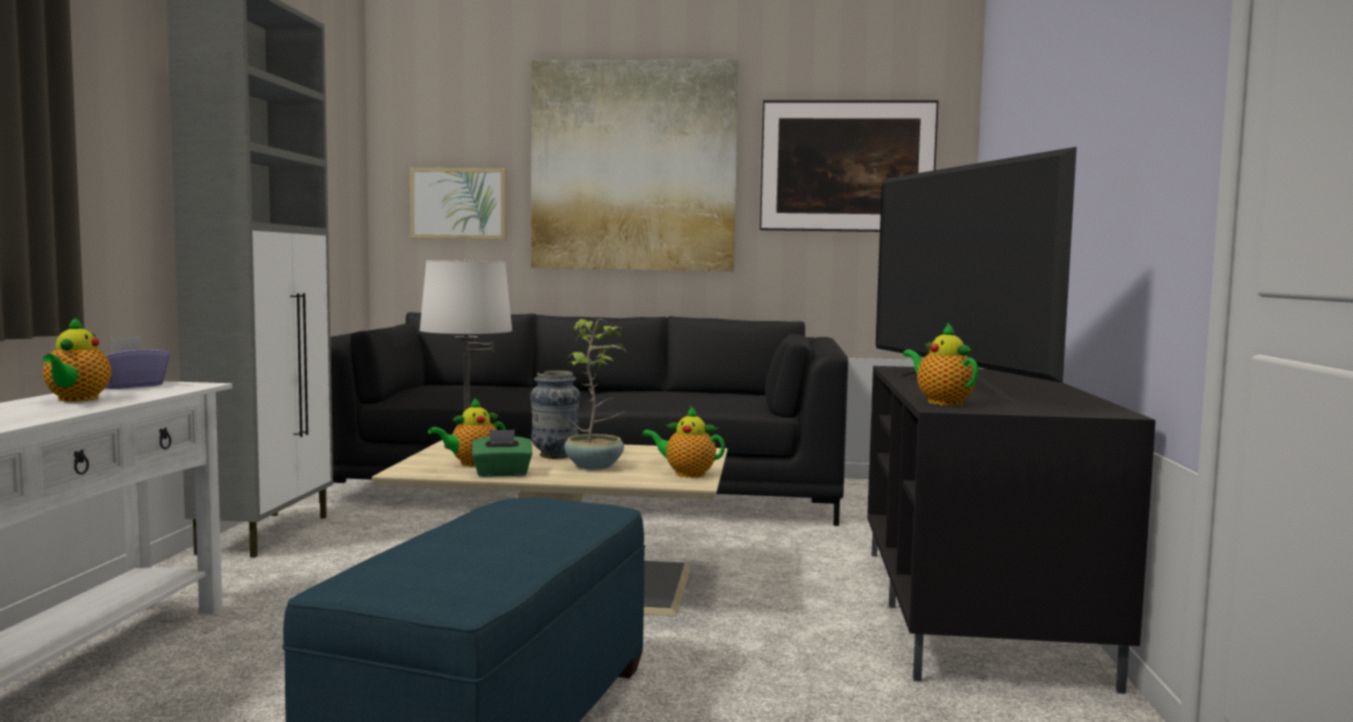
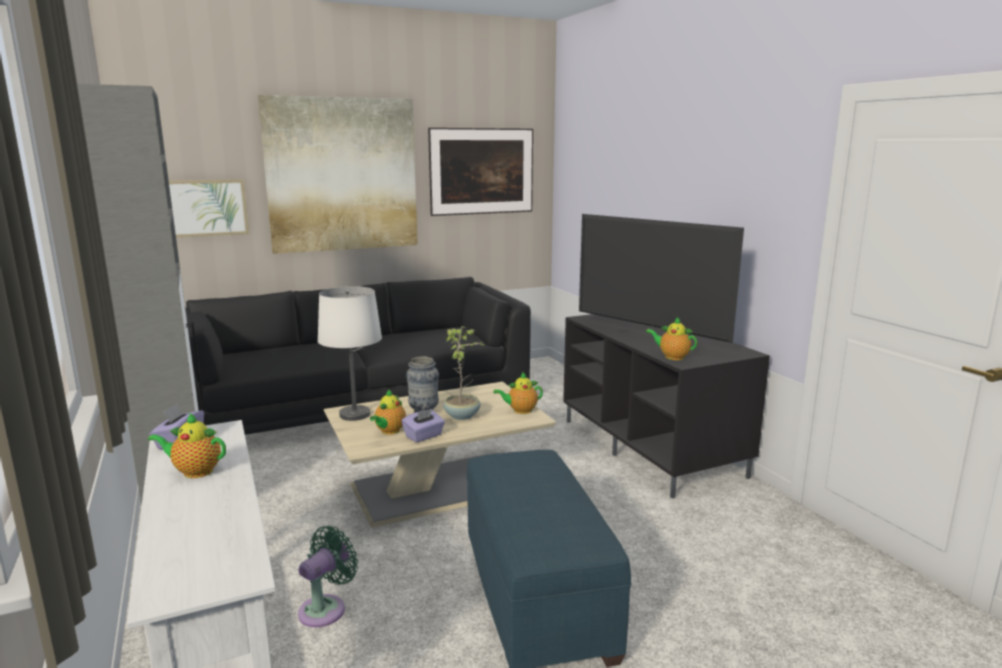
camera: 30 degrees left, 10 degrees up
teapot [43,316,111,402] -> teapot turned 135 degrees clockwise [148,413,226,478]
green tissue box [472,429,532,477] -> purple tissue box [402,408,445,443]
none -> green fan [298,526,358,627]

